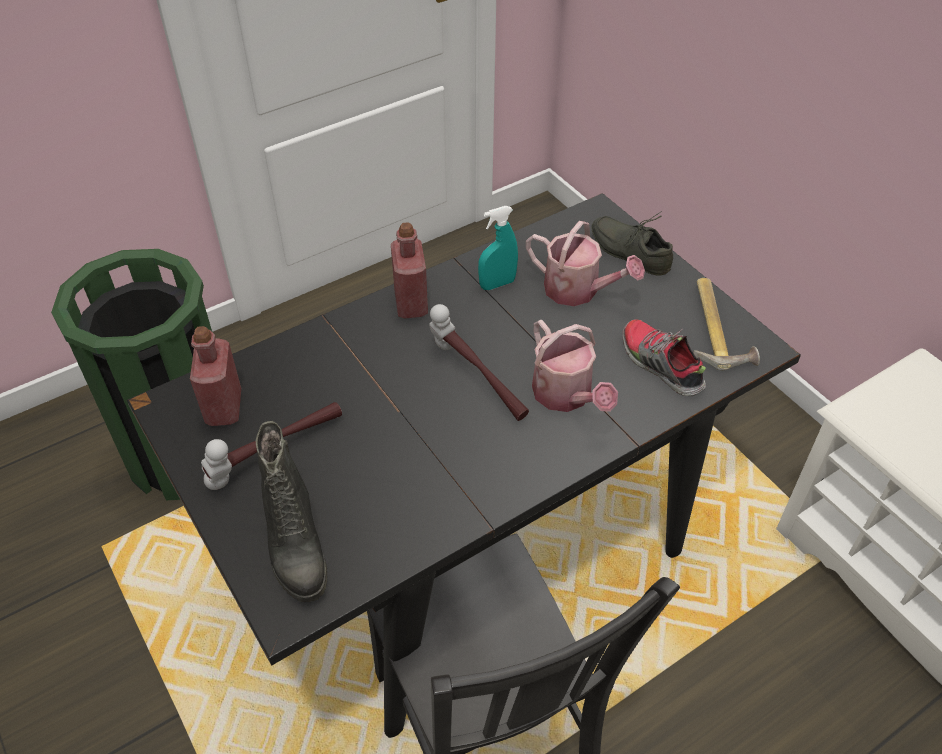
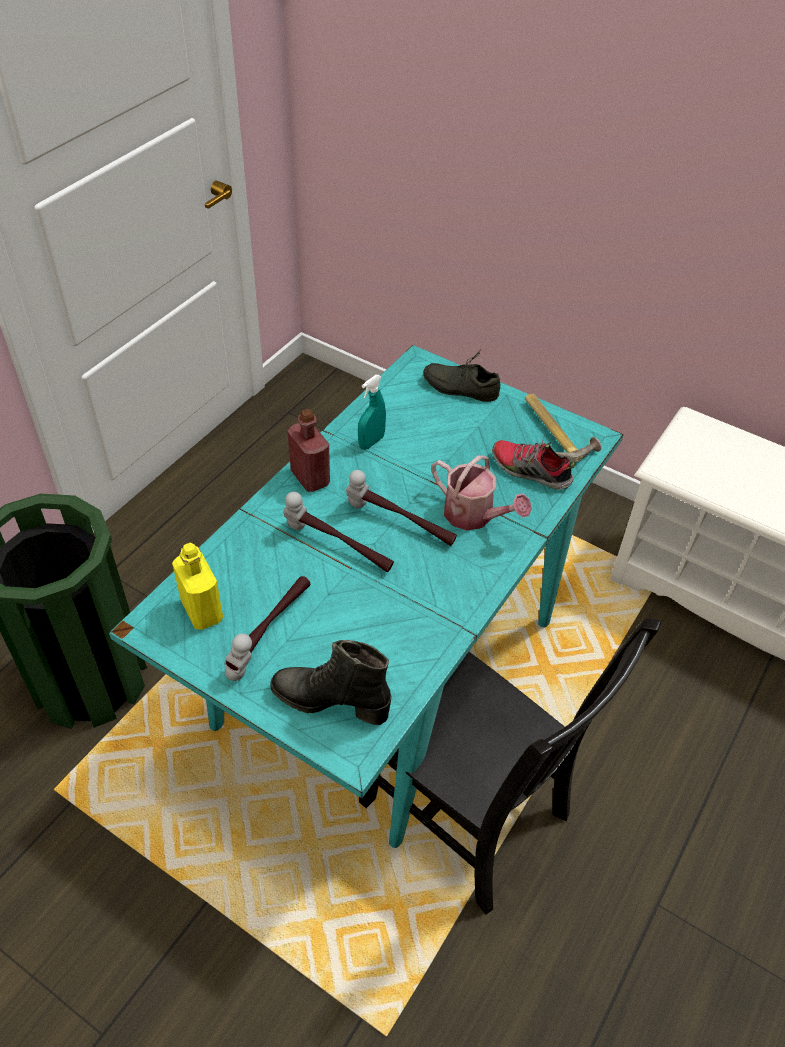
camera: 25 degrees left, 0 degrees up
black dining table [127,193,801,738] -> turquoise dining table [109,345,624,848]
red bottle [190,326,241,426] -> yellow bottle [172,543,223,630]
black boot [255,421,327,602] -> black boot turned 150 degrees clockwise [270,640,391,725]
watering can [526,221,645,306] -> none
none -> hammer [283,492,394,573]

